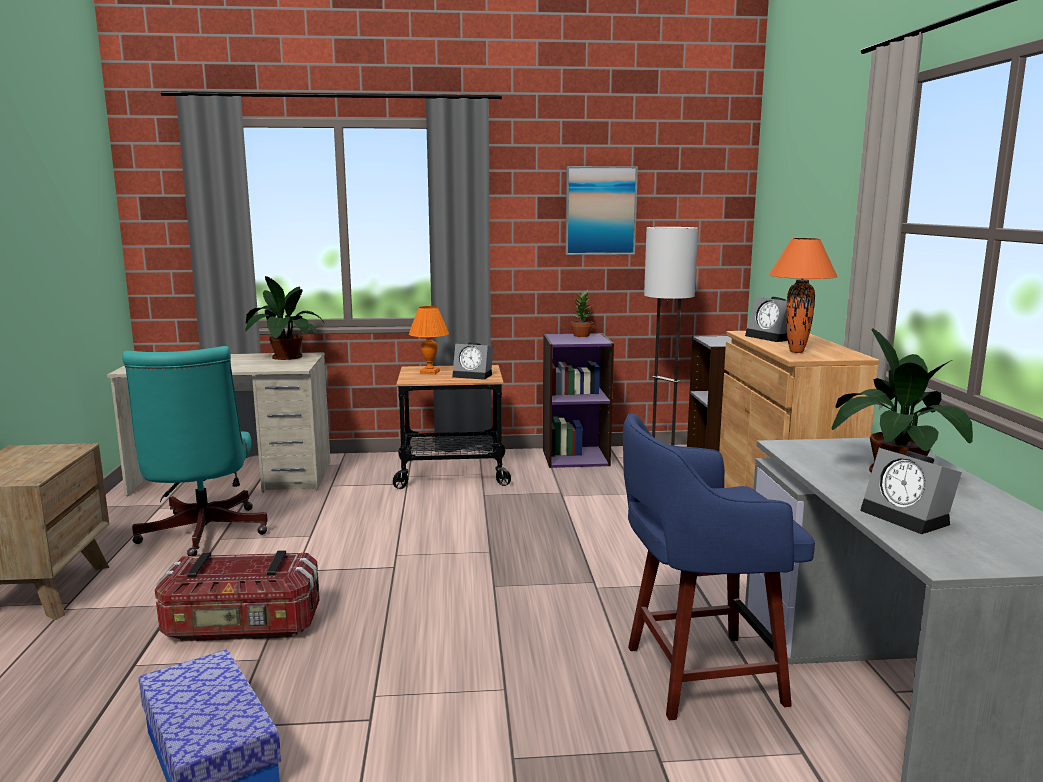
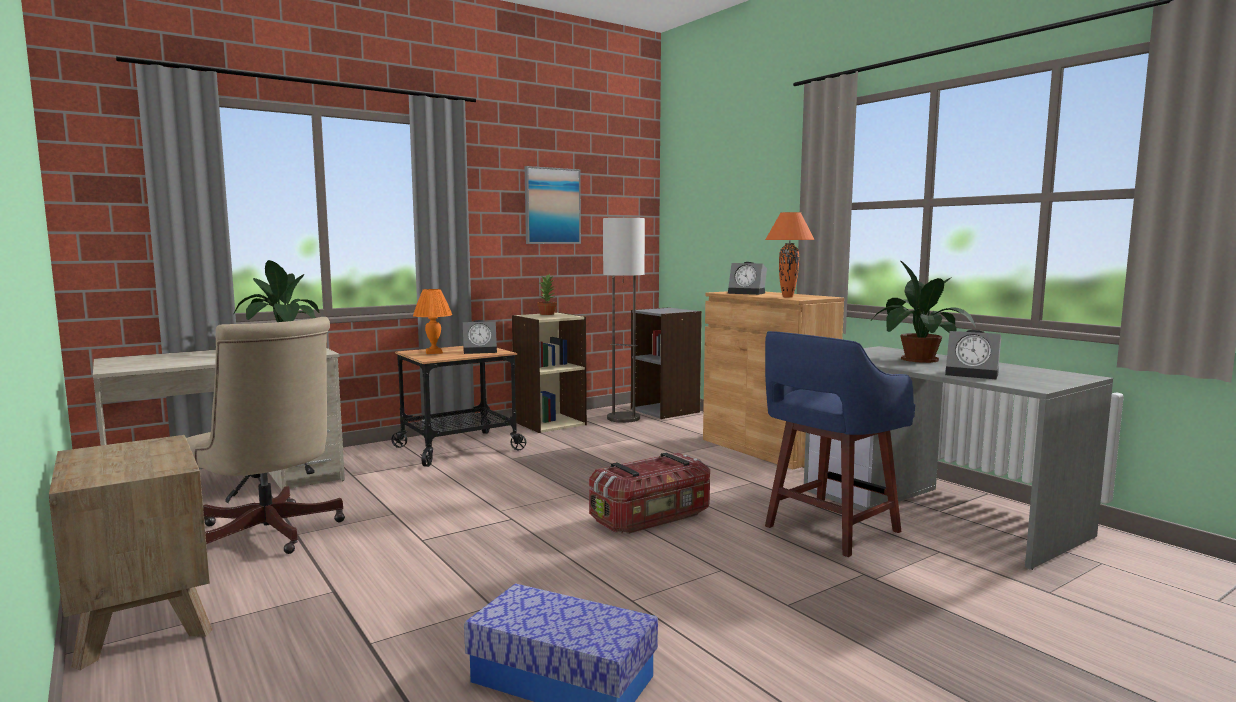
camera: 30 degrees left, 5 degrees down
turquoise office chair [122,346,268,556] -> beige office chair [186,317,345,554]
storage box [155,550,320,641] -> storage box moved to [589,453,710,534]
purple bookcase [543,333,614,468] -> beige bookcase [512,312,587,433]

